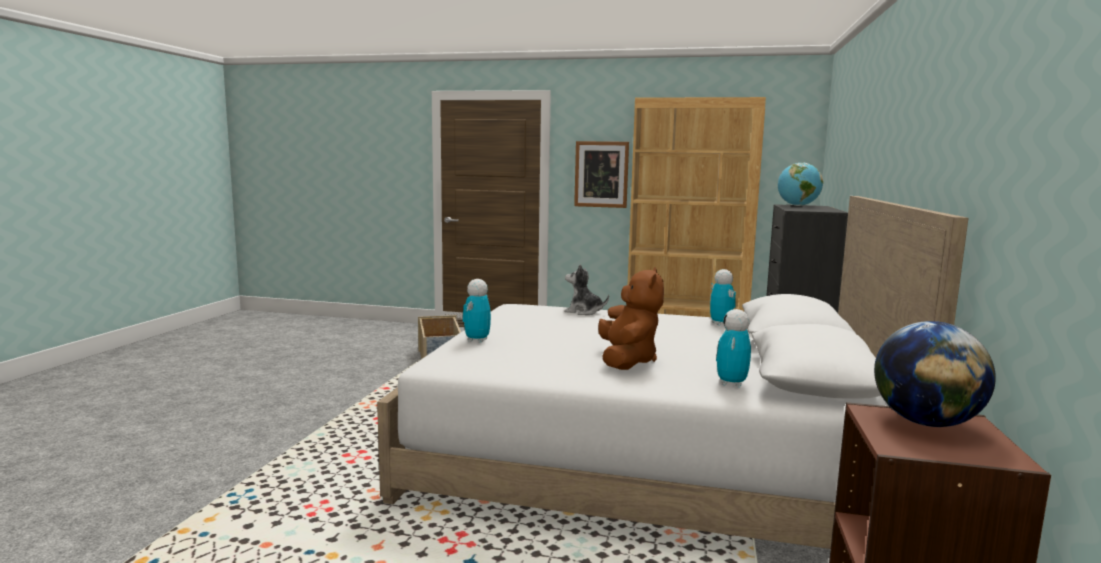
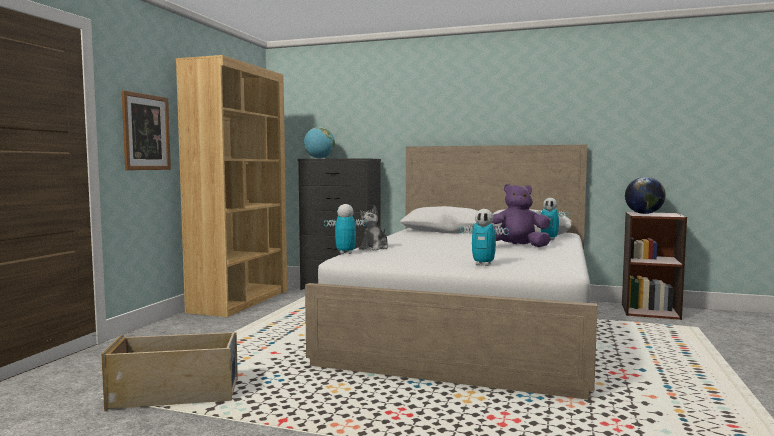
camera: 85 degrees left, 5 degrees down
brown plush toy [598,267,664,370] -> purple plush toy [492,184,551,247]
toy robot [710,269,736,326] -> toy robot moved to [324,204,367,254]

